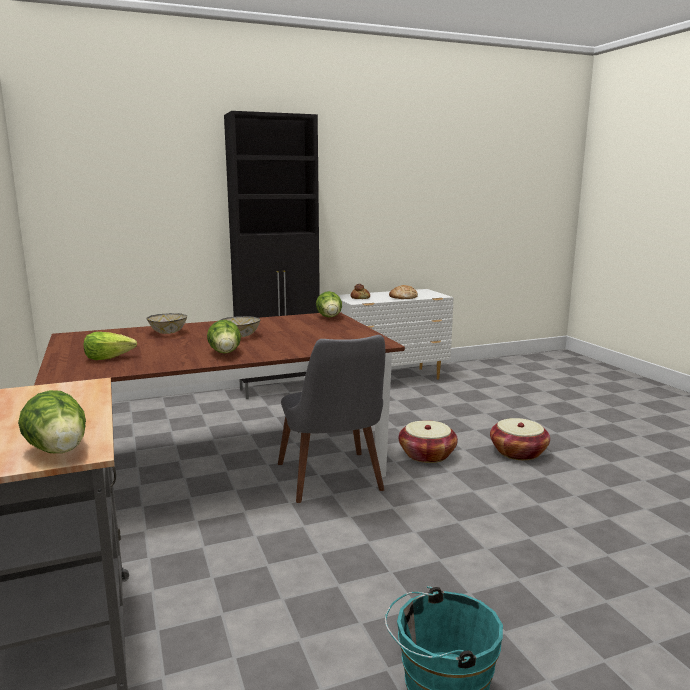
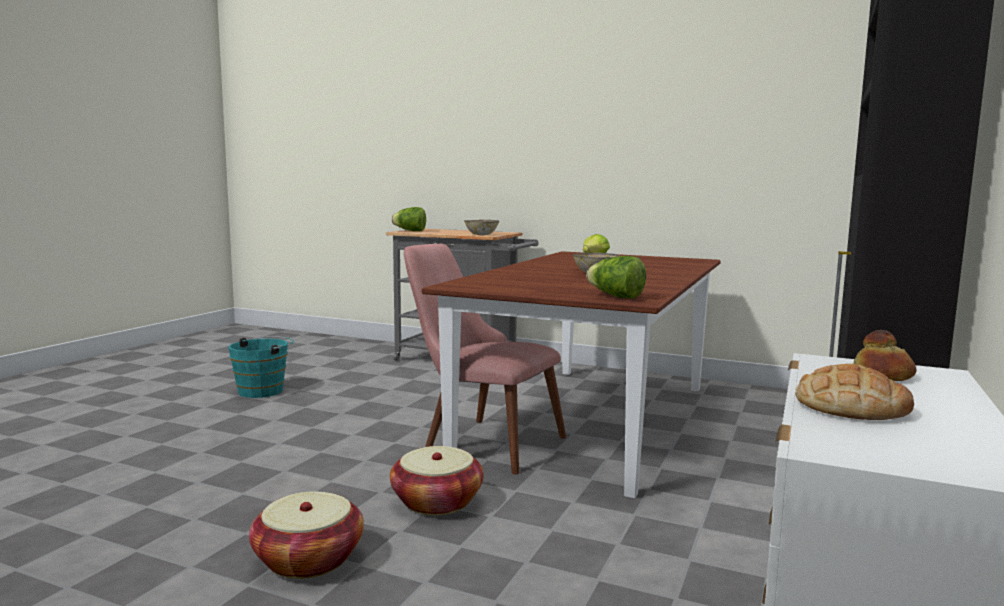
camera: 135 degrees right, 5 degrees down
bowl [146,313,187,334] -> bowl moved to [464,220,499,235]
lettuce [207,320,241,354] -> none
grey chair [278,335,385,503] -> pink chair [404,244,566,474]

